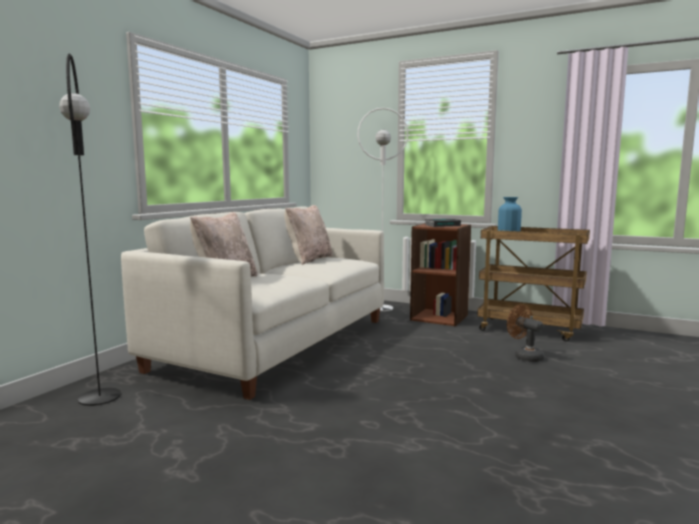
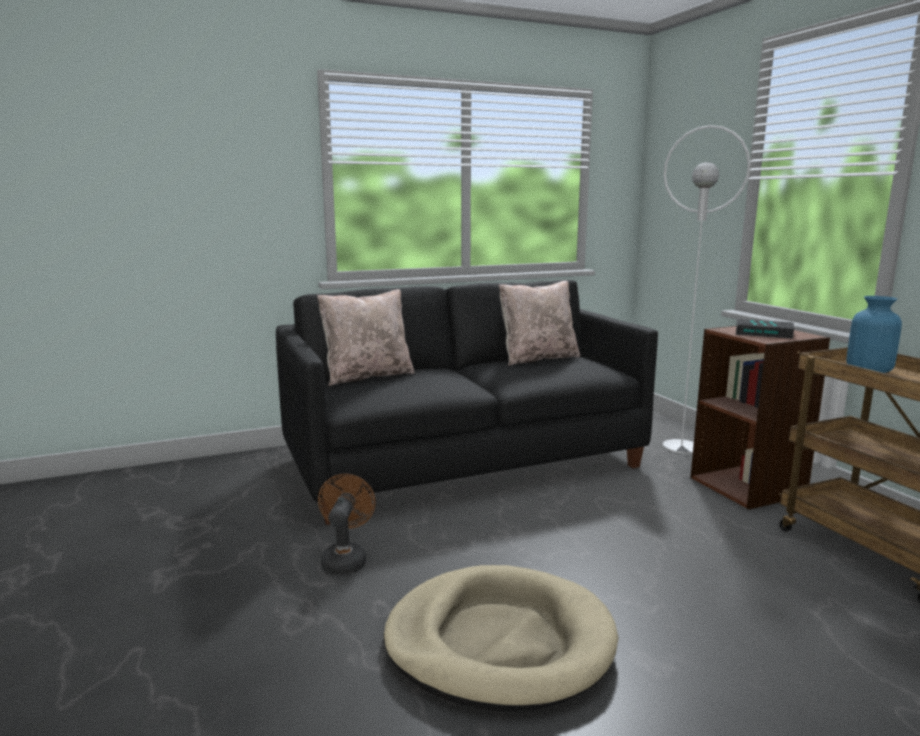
camera: 40 degrees right, 5 degrees up
black floor lamp [59,54,121,406] -> none
white sofa [121,206,384,400] -> black sofa [276,280,658,525]
brown fan [507,305,544,362] -> brown fan moved to [318,474,376,574]
none -> beige dog bed [383,565,619,711]

